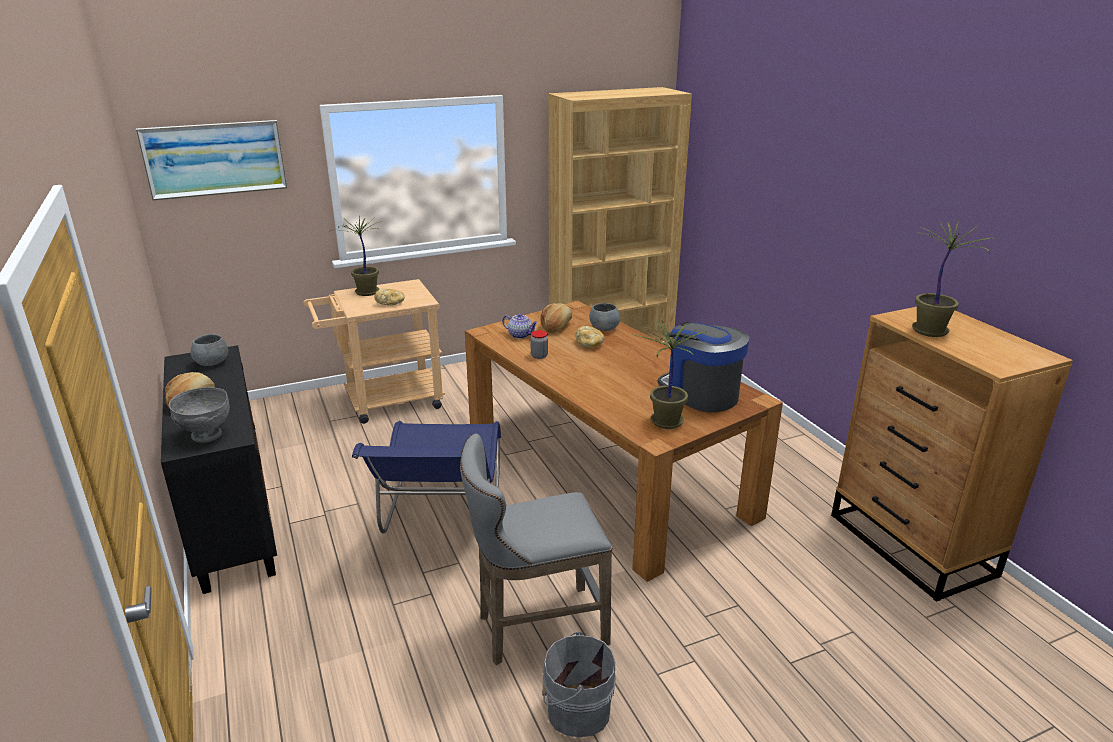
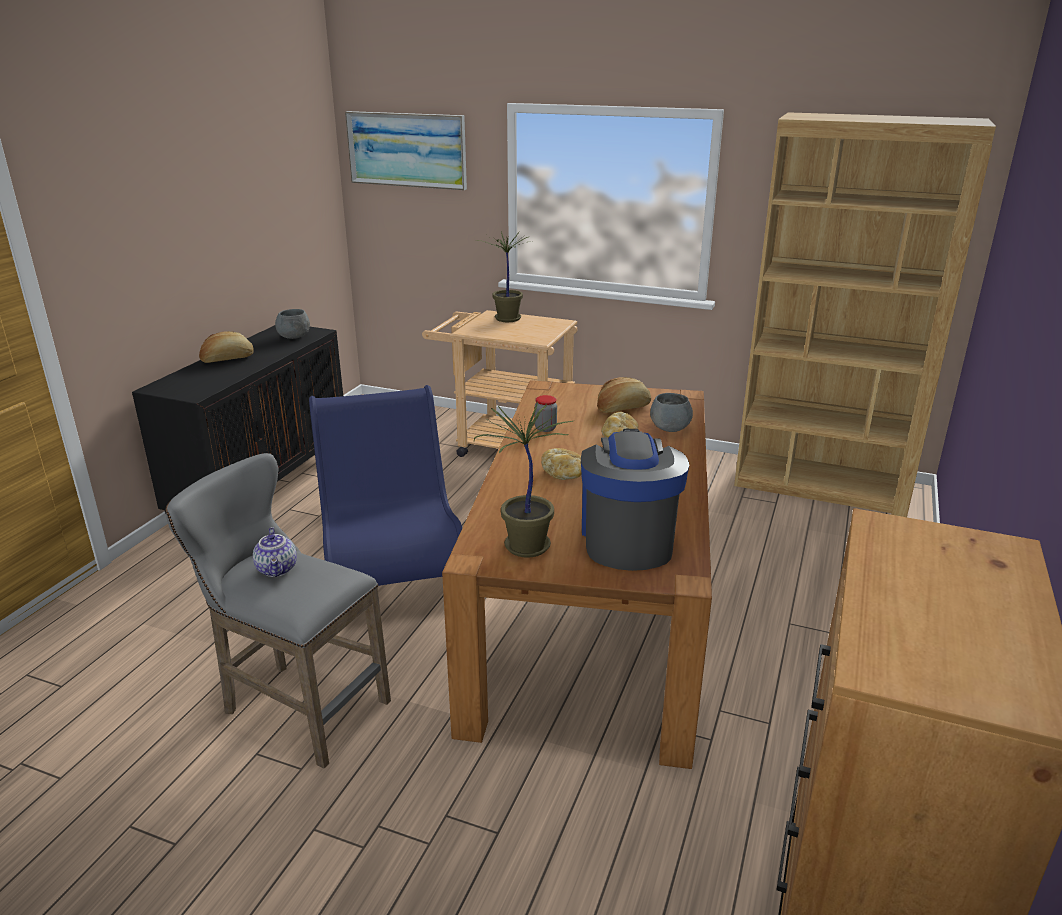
camera: 45 degrees right, 0 degrees up
grey bowl [169,387,230,443] -> none
blue chair [352,421,501,534] -> blue chair turned 120 degrees clockwise [309,385,462,586]
bread [374,289,405,306] -> bread moved to [541,448,582,480]
teapot [502,313,538,339] -> teapot moved to [253,527,297,577]
grey bucket [542,631,616,737] -> none
potted plant [912,220,997,337] -> none

